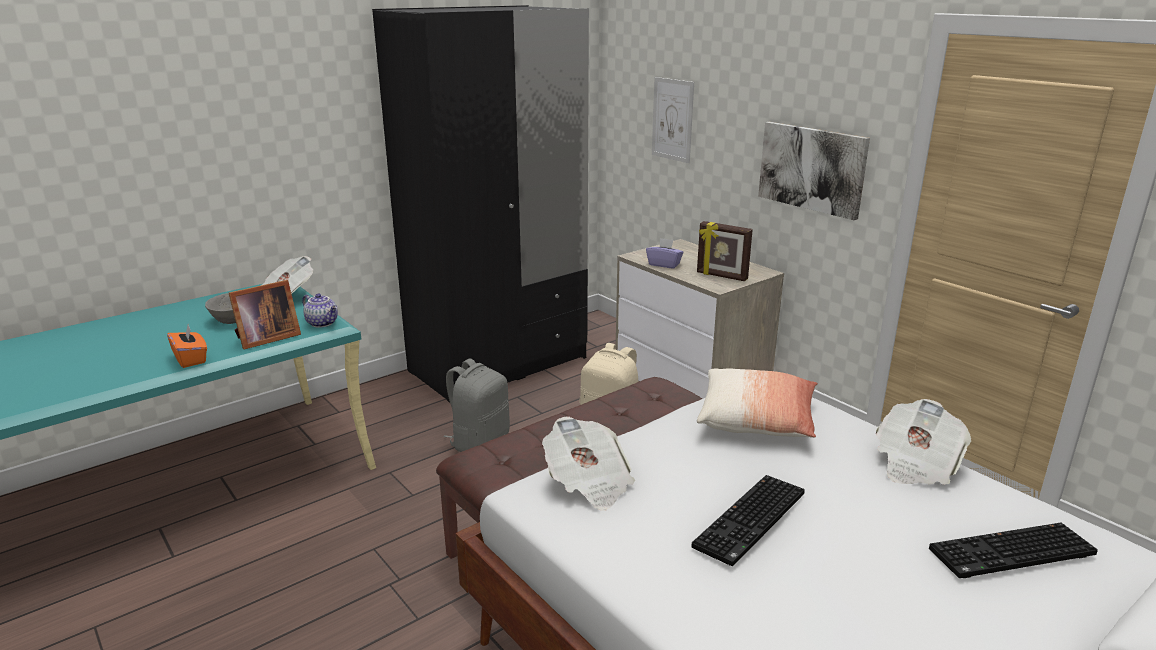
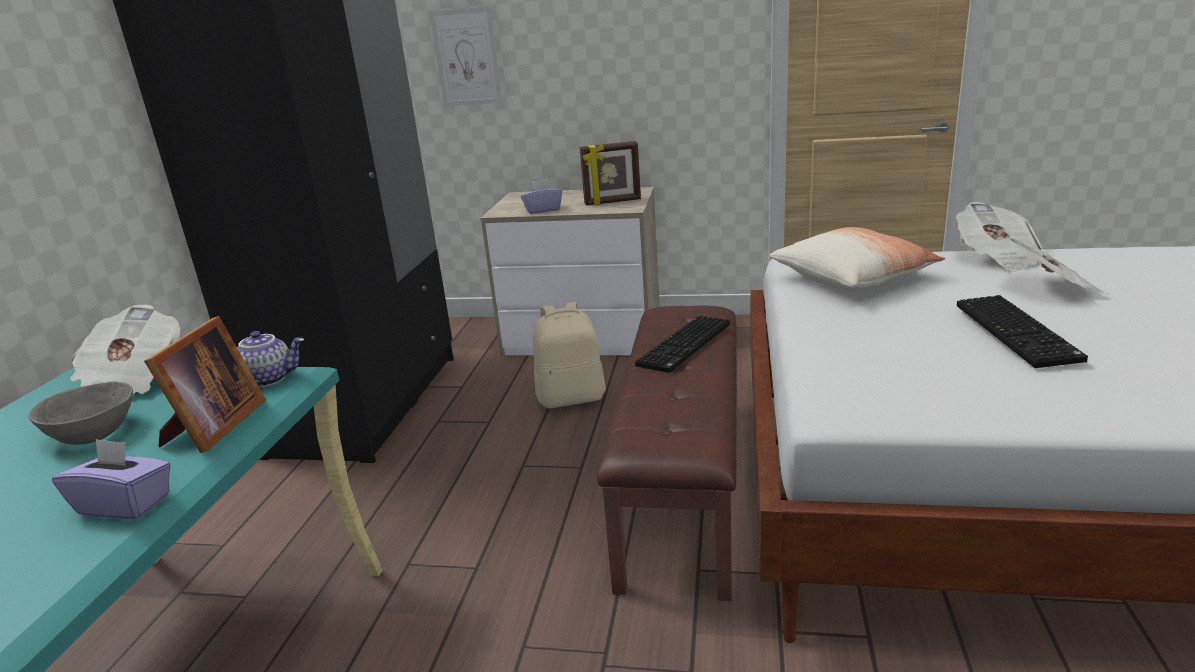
camera: 40 degrees left, 0 degrees up
orange tissue box [167,325,207,368] -> purple tissue box [52,439,171,520]
grey backpack [443,359,510,452] -> none
newspaper [542,416,635,511] -> newspaper moved to [1005,237,1108,294]
picture [758,122,870,220] -> none
keyboard [929,523,1098,578] -> keyboard moved to [635,316,730,373]

